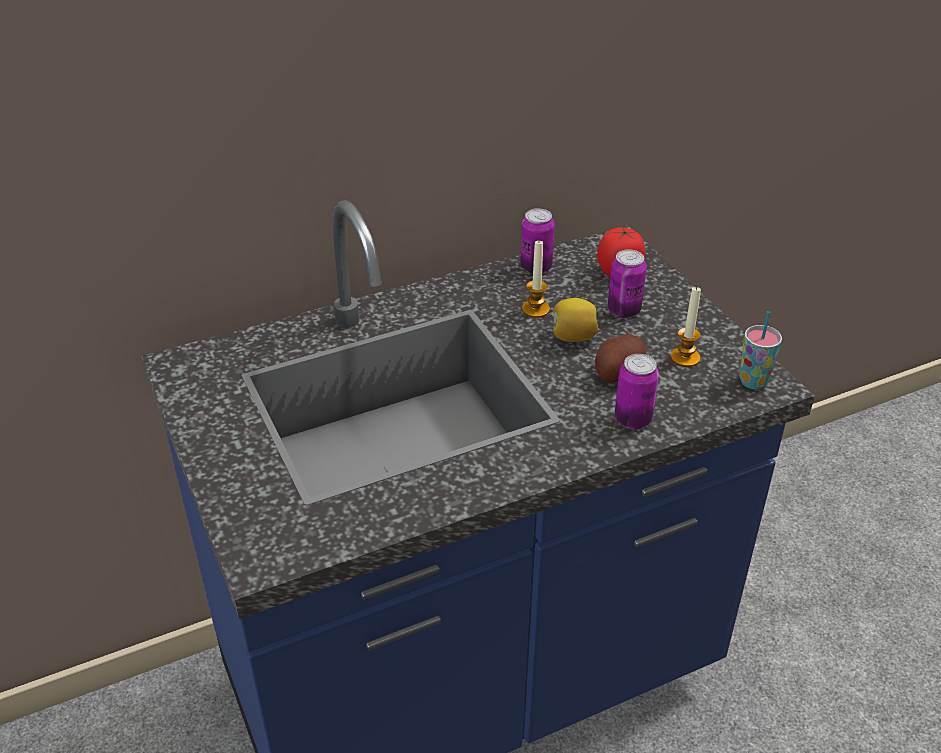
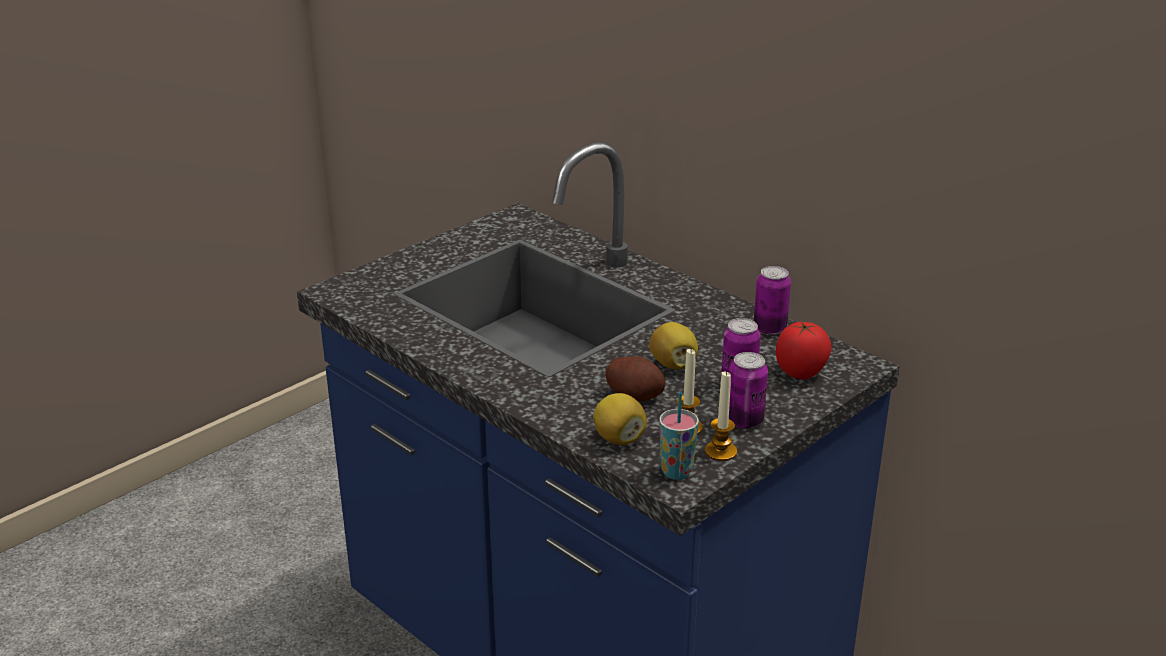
camera: 70 degrees right, 10 degrees down
candle [522,241,550,318] -> candle moved to [705,371,737,461]
can [615,354,659,429] -> can moved to [729,352,768,429]
none -> lemon [593,393,647,445]

